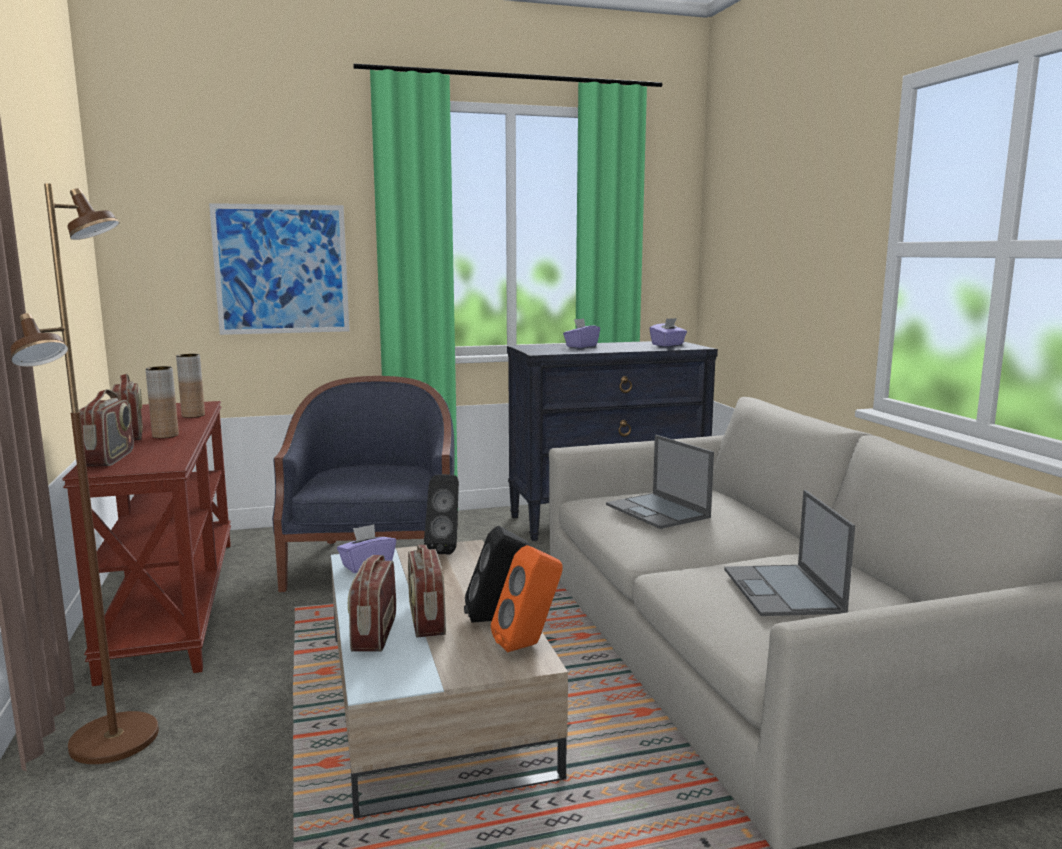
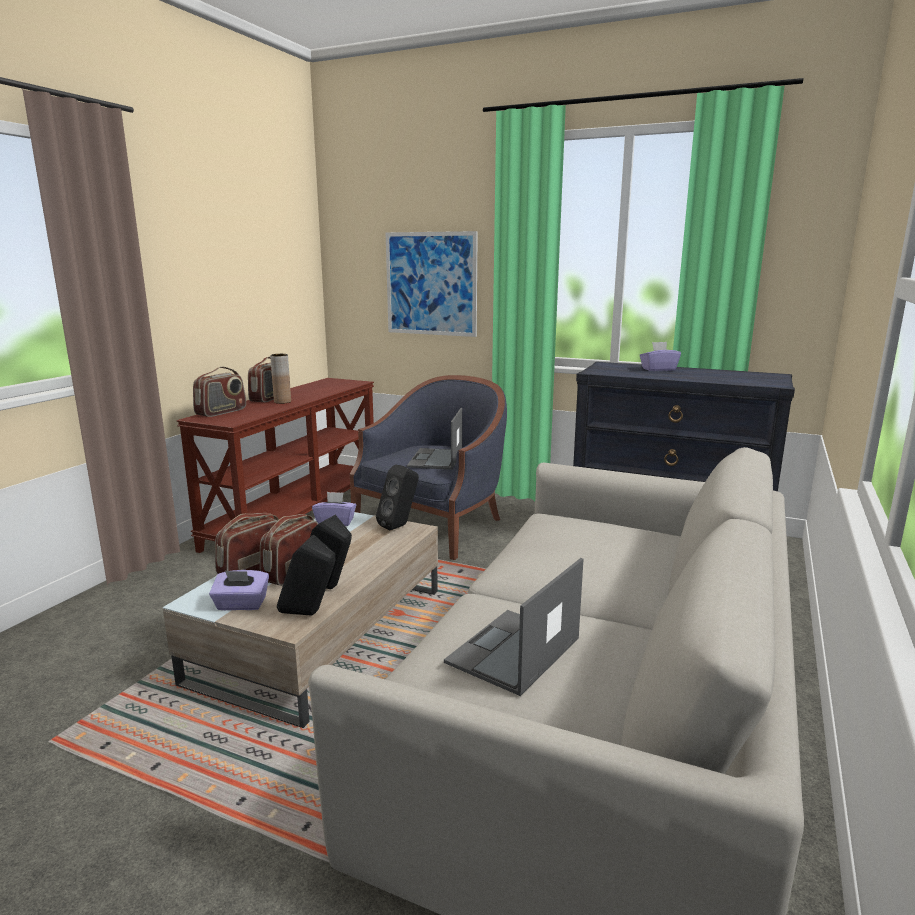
camera: 40 degrees right, 5 degrees up
brown floor lamp [10,183,159,764] -> none
brown vase [176,354,205,418] -> none
orange speaker [491,545,563,652] -> black speaker [277,535,335,616]
laptop [606,435,714,529] -> laptop moved to [407,408,462,470]
purple tissue box [649,318,687,346] -> purple tissue box moved to [209,570,269,610]

